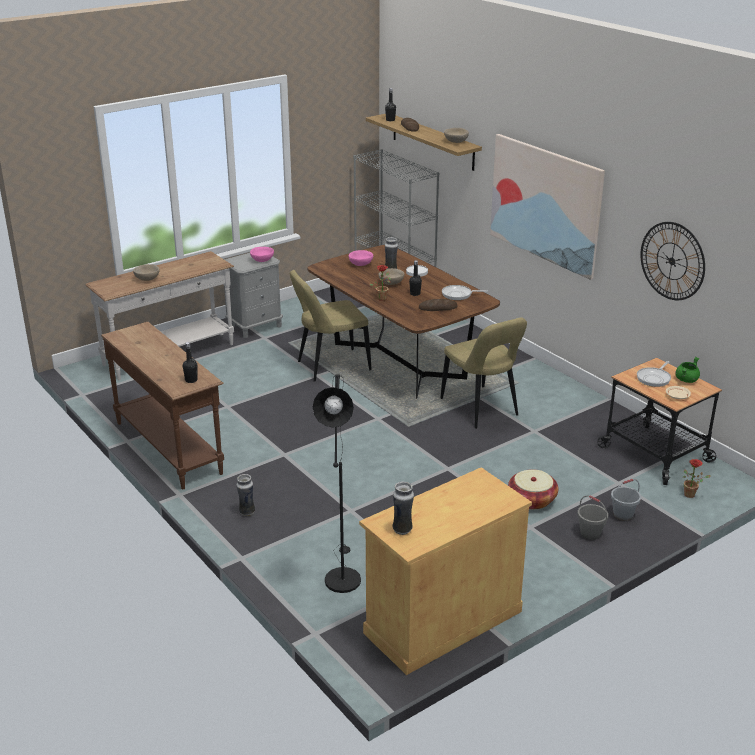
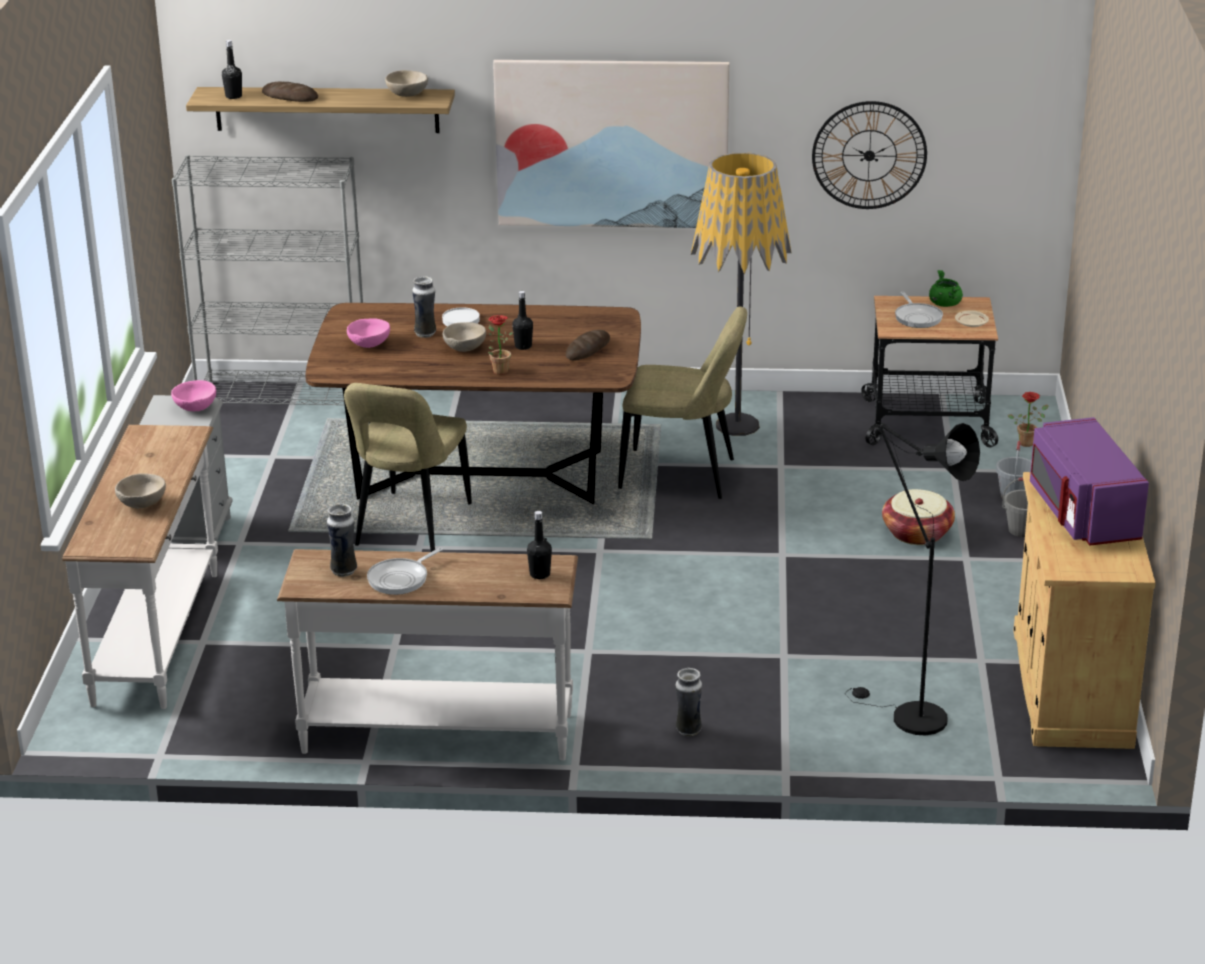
camera: 50 degrees left, 0 degrees up
brown console table [101,322,224,489] -> white console table [277,549,578,761]
vase [393,481,414,535] -> vase moved to [327,504,357,577]
frying pan [442,285,488,300] -> frying pan moved to [367,547,443,595]
none -> floor lamp [691,152,792,436]
none -> purple microwave [1030,417,1149,546]

